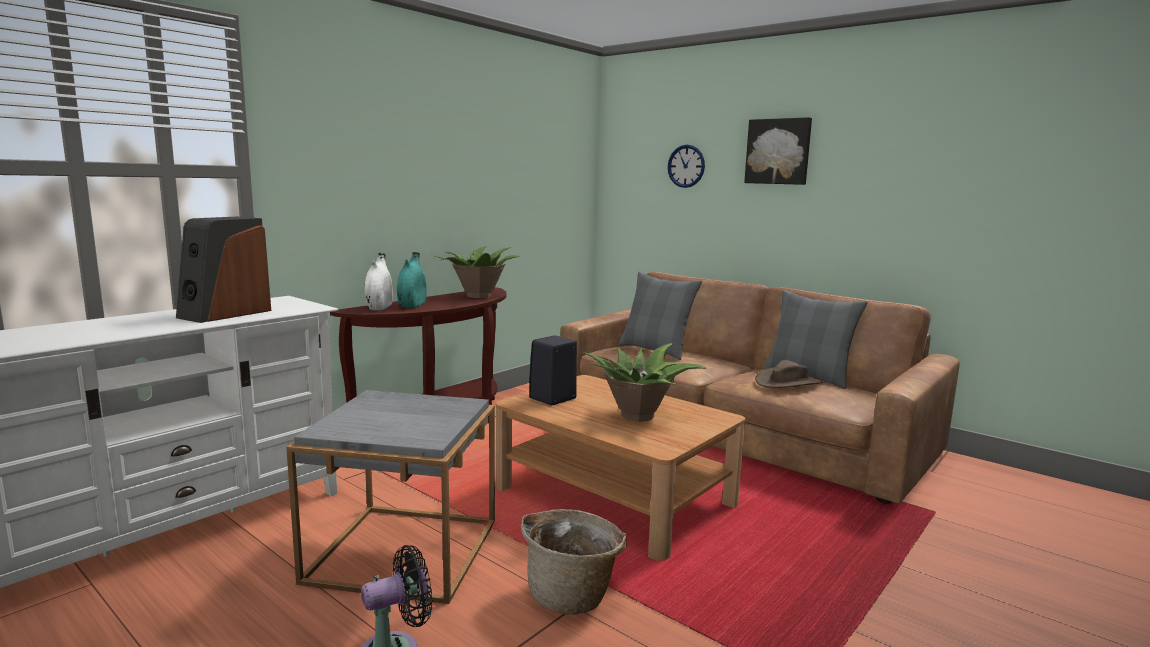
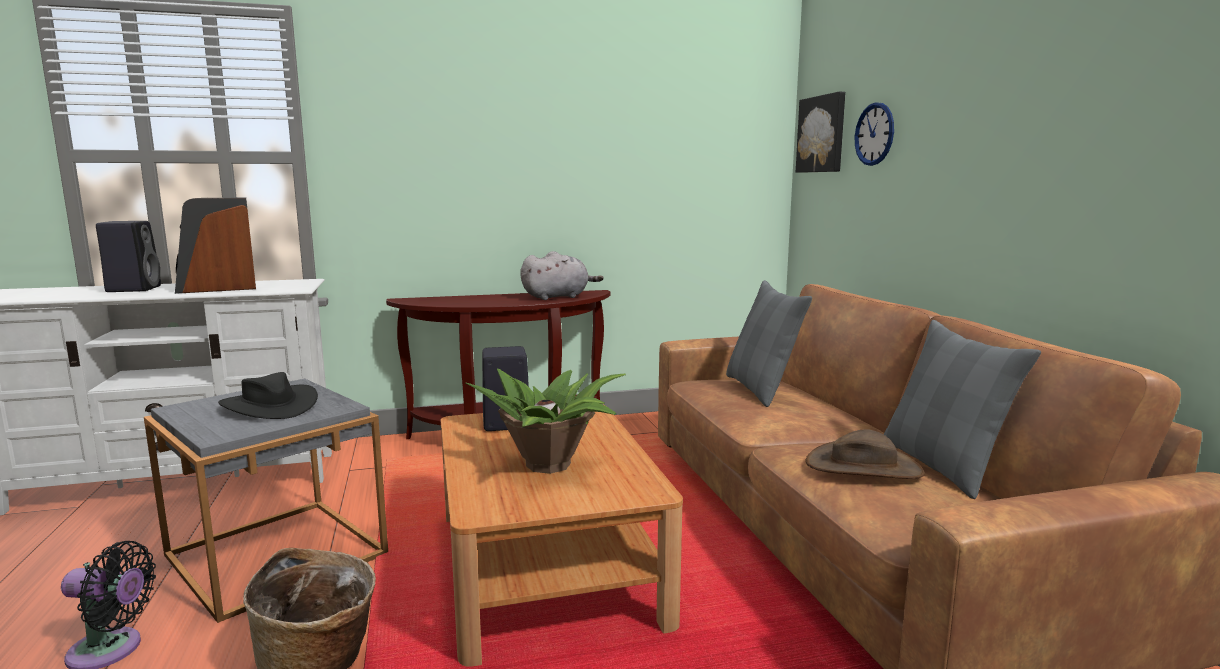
camera: 35 degrees right, 0 degrees up
white vase [365,253,393,311] -> none
turquoise vase [397,252,427,308] -> none
potted plant [435,246,520,298] -> grey plush toy [520,251,604,300]
picture [744,117,812,185] -> picture moved to [796,92,845,173]
none -> black speaker [96,221,161,292]
none -> black hat [218,372,318,419]

